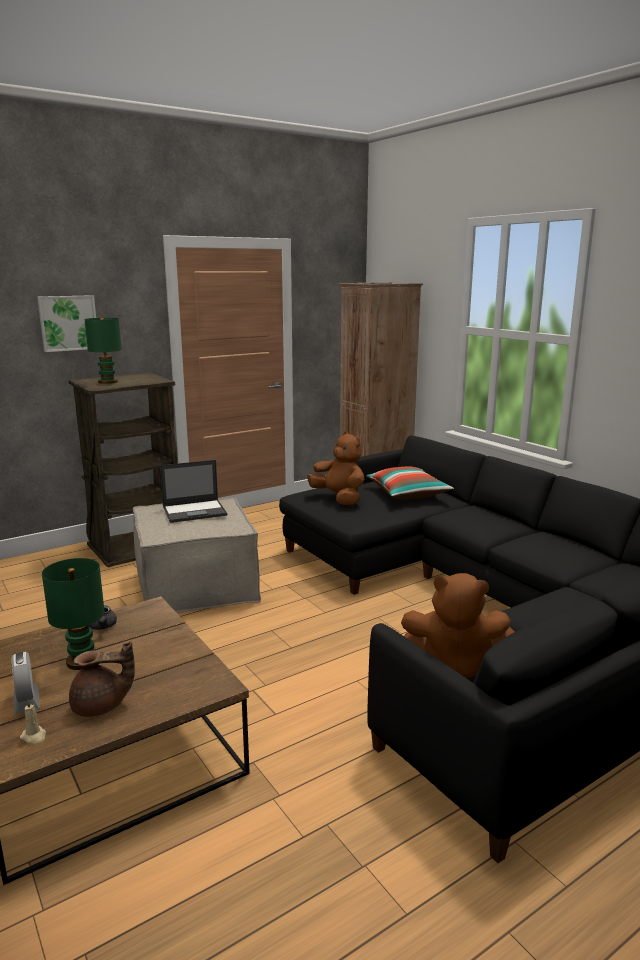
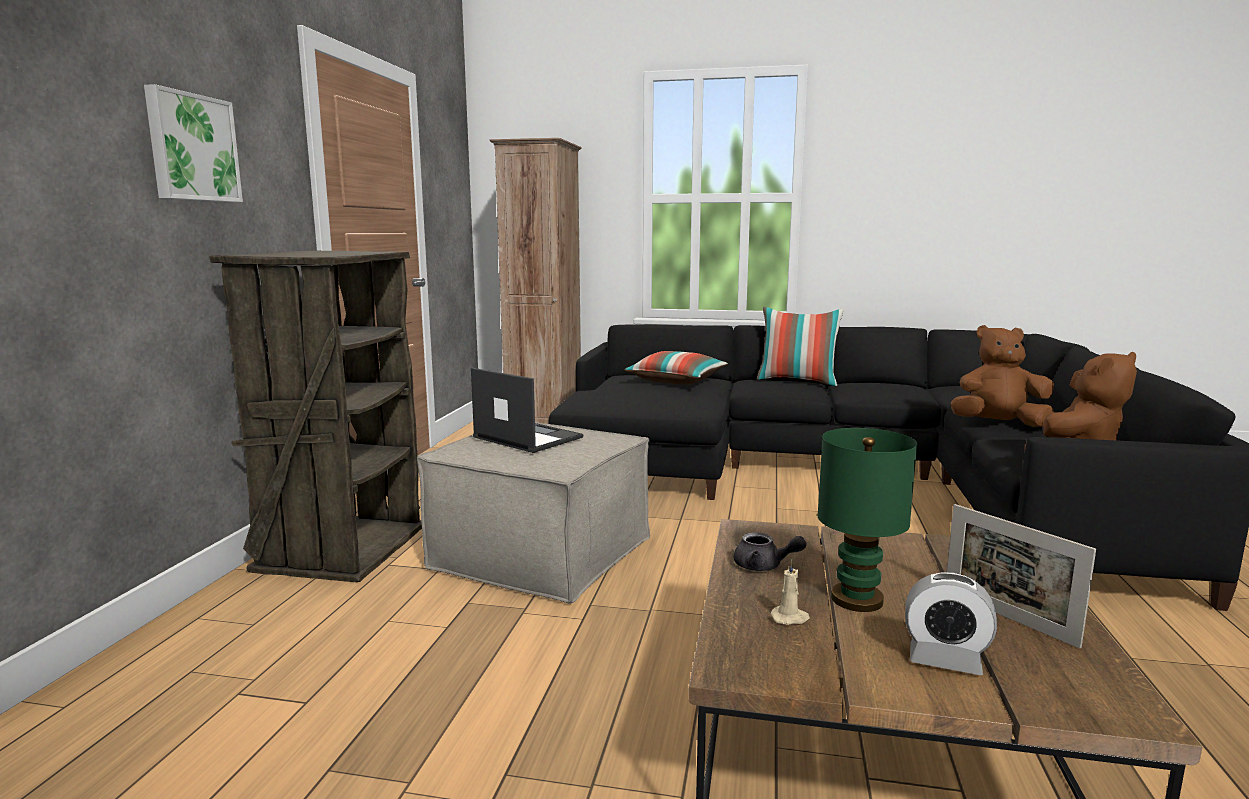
camera: 45 degrees left, 5 degrees down
beige candle [20,700,46,743] -> beige candle moved to [770,559,810,625]
brown teapot [69,641,135,717] -> picture frame [947,504,1096,649]
green table lamp [84,318,122,384] -> none
laptop [160,460,227,523] -> laptop turned 75 degrees counterclockwise [471,368,583,453]
brown plush toy [307,431,364,505] -> brown plush toy moved to [951,325,1054,427]
none -> pillow [757,307,844,386]

